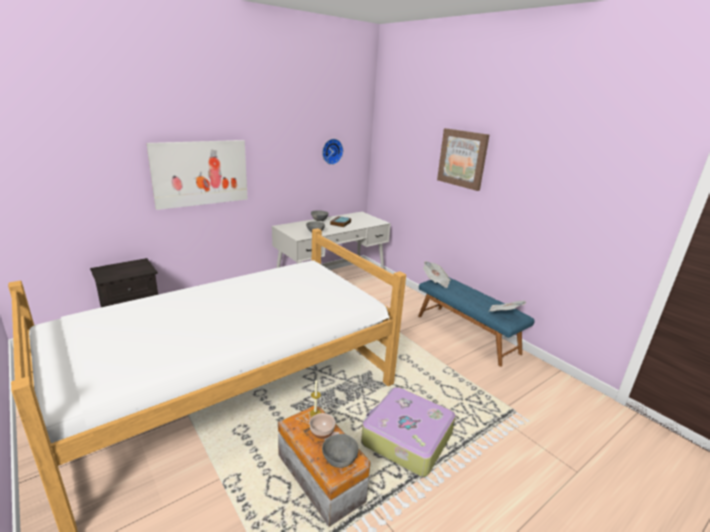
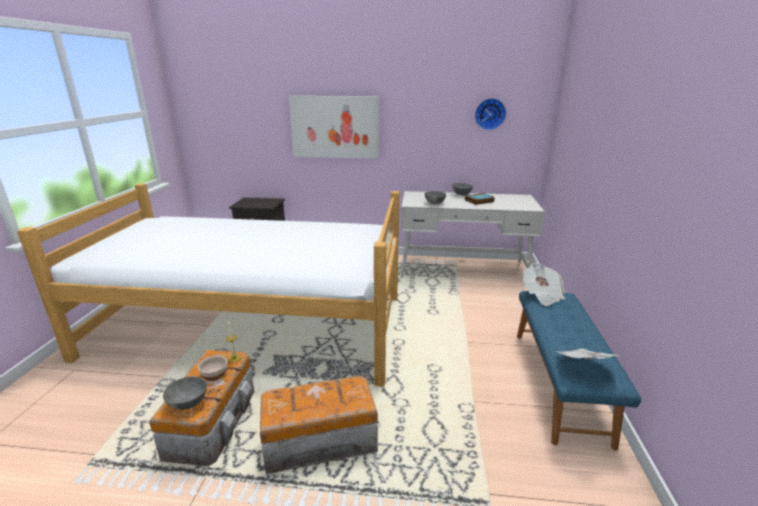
camera: 45 degrees right, 0 degrees up
suitcase [361,387,456,477] -> storage box [260,376,378,474]
picture [437,128,489,191] -> none

